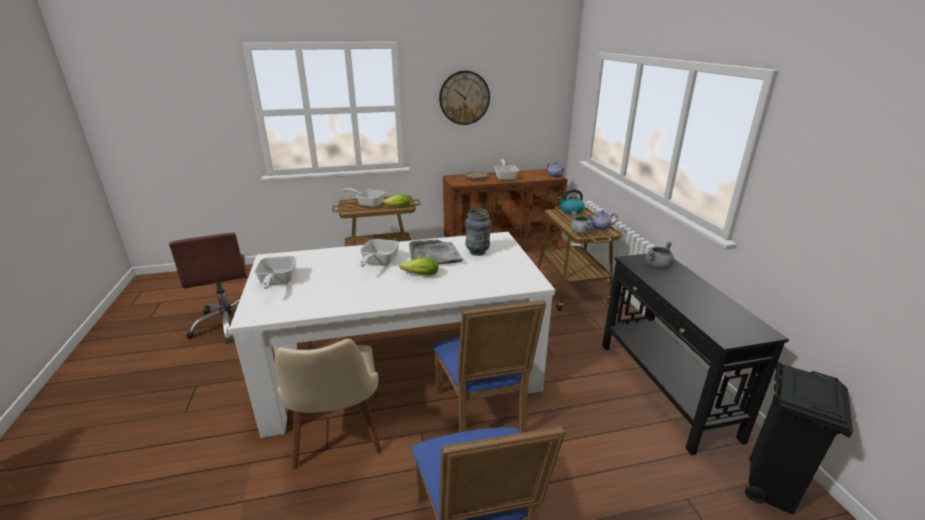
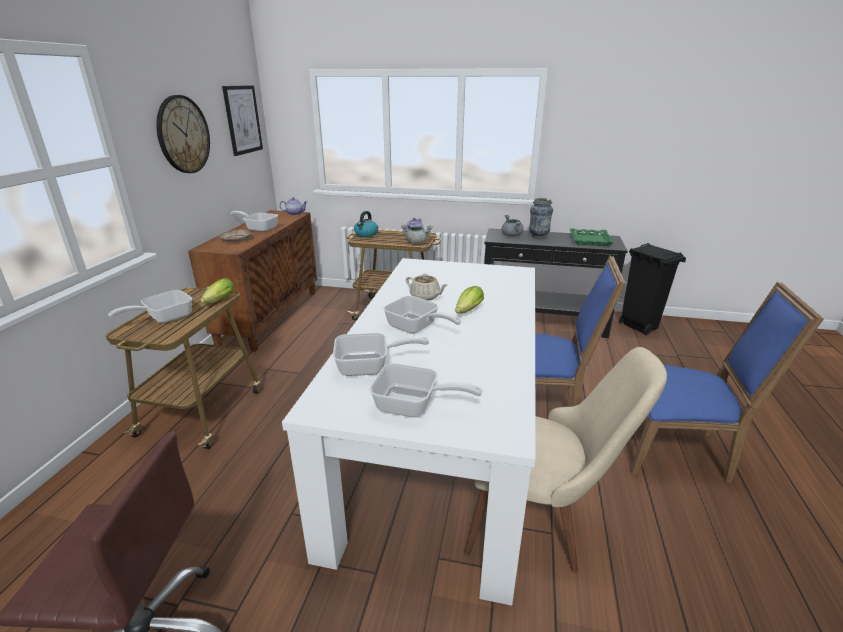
camera: 65 degrees left, 0 degrees up
grey tray [409,240,464,265] -> beige teapot [406,274,447,301]
vase [465,209,491,256] -> vase moved to [529,198,553,238]
none -> picture [222,85,263,156]
none -> frying pan [333,333,429,376]
none -> green tray [570,228,614,246]

